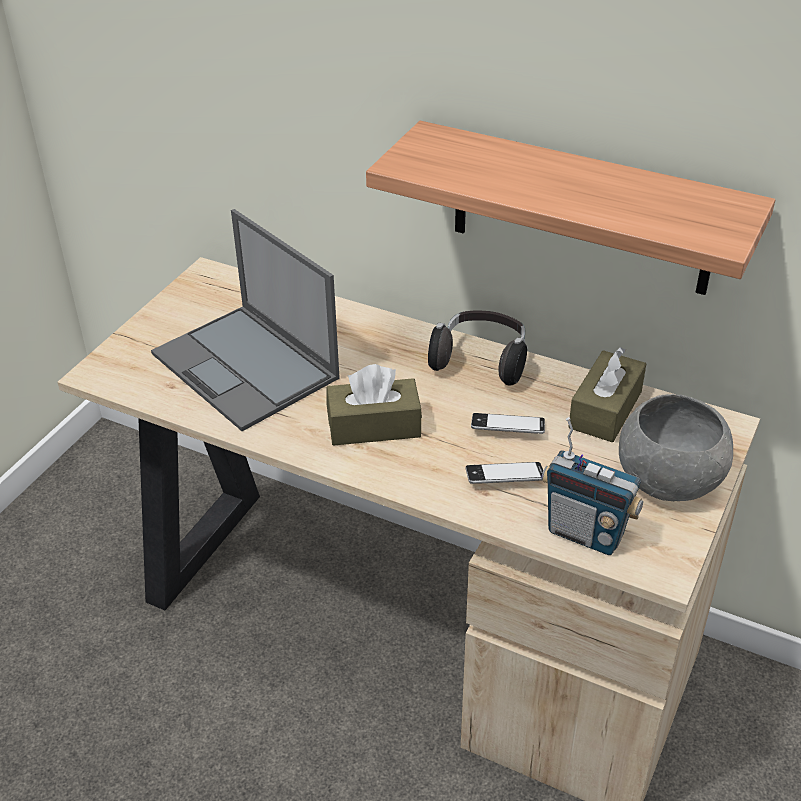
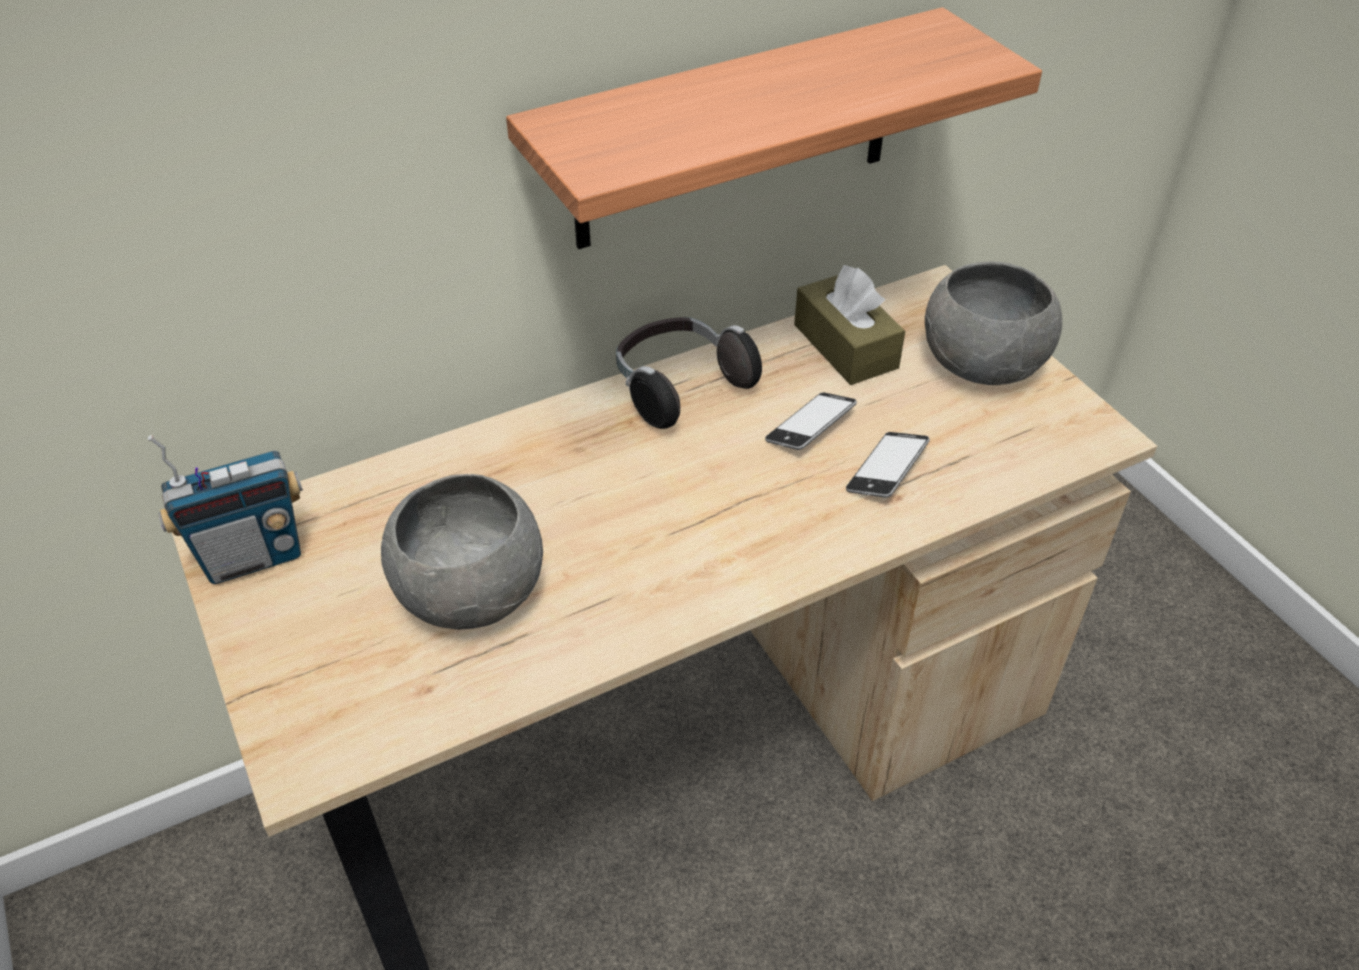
camera: 55 degrees left, 5 degrees up
laptop [151,209,340,431] -> grey bowl [381,474,543,630]
brown tissue box [327,364,422,446] -> none
radio [542,417,643,555] -> radio moved to [147,435,303,584]

